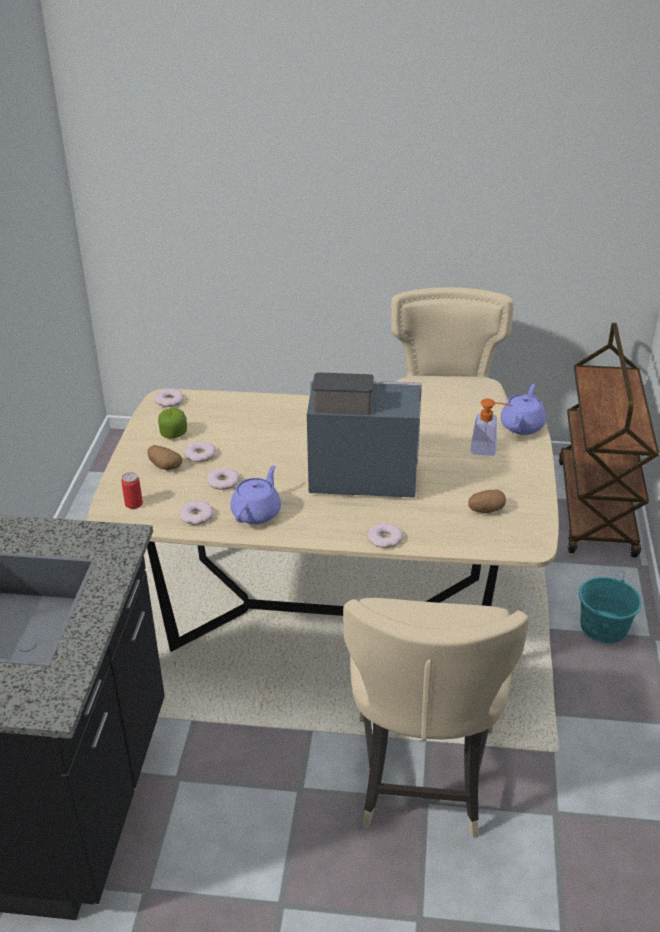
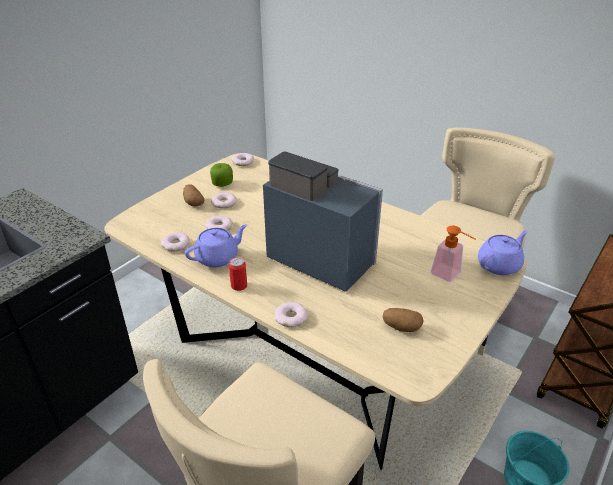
camera: 30 degrees right, 0 degrees up
can [121,472,143,509] -> can moved to [229,257,247,291]

